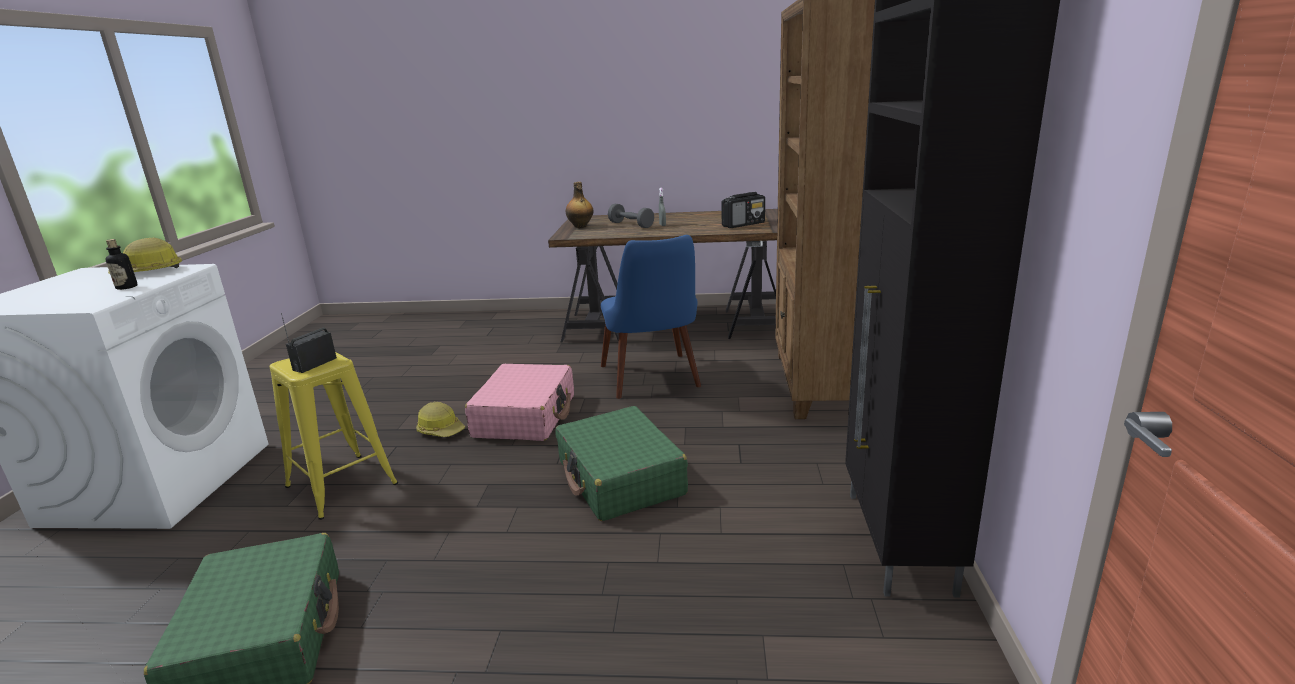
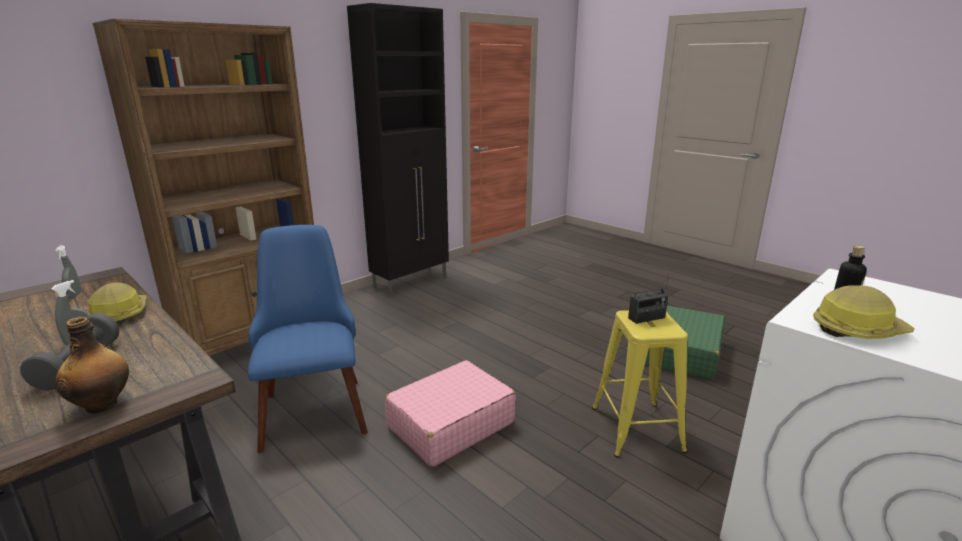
camera: 140 degrees left, 0 degrees up
hard hat [416,402,465,437] -> hard hat moved to [88,283,147,325]
green suitcase [555,406,688,521] -> none
blue chair [601,235,701,399] -> blue chair turned 45 degrees counterclockwise [248,225,368,453]
radio [721,192,765,228] -> grey spray bottle [55,245,82,299]

